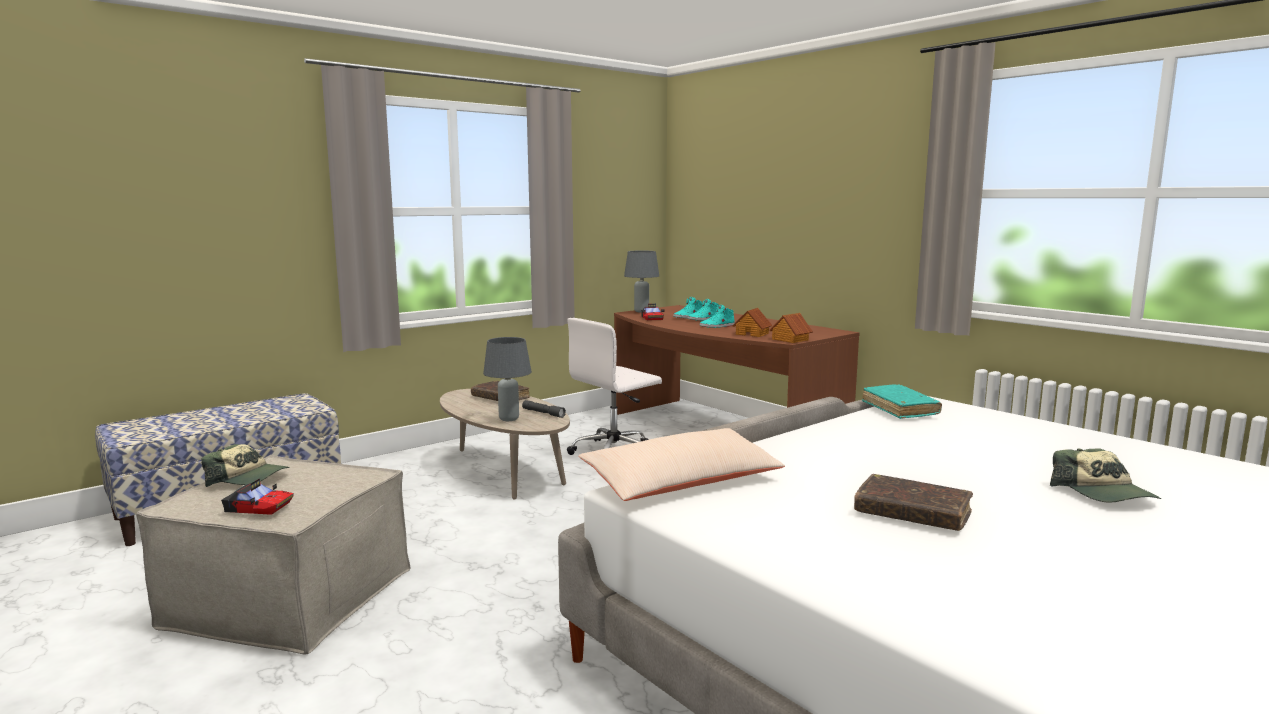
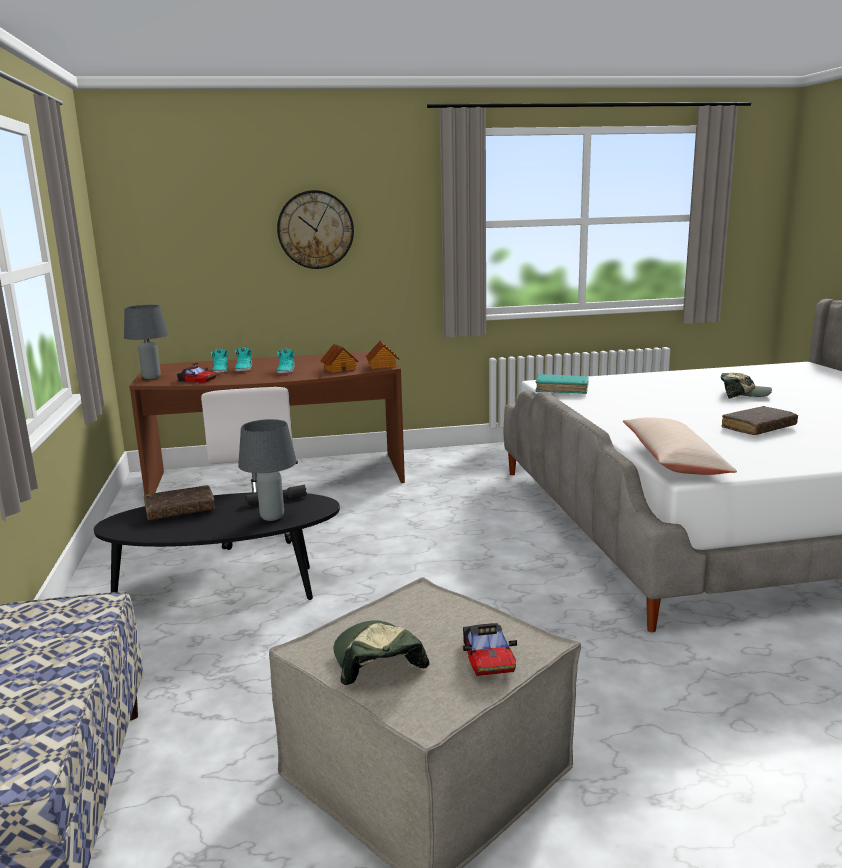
camera: 60 degrees left, 5 degrees up
cap [201,444,290,487] -> cap turned 60 degrees counterclockwise [334,621,429,685]
toy car [221,478,294,515] -> toy car turned 135 degrees clockwise [463,623,517,676]
beige coffee table [440,389,570,499] -> black coffee table [94,492,340,600]
none -> wall clock [277,190,354,269]

